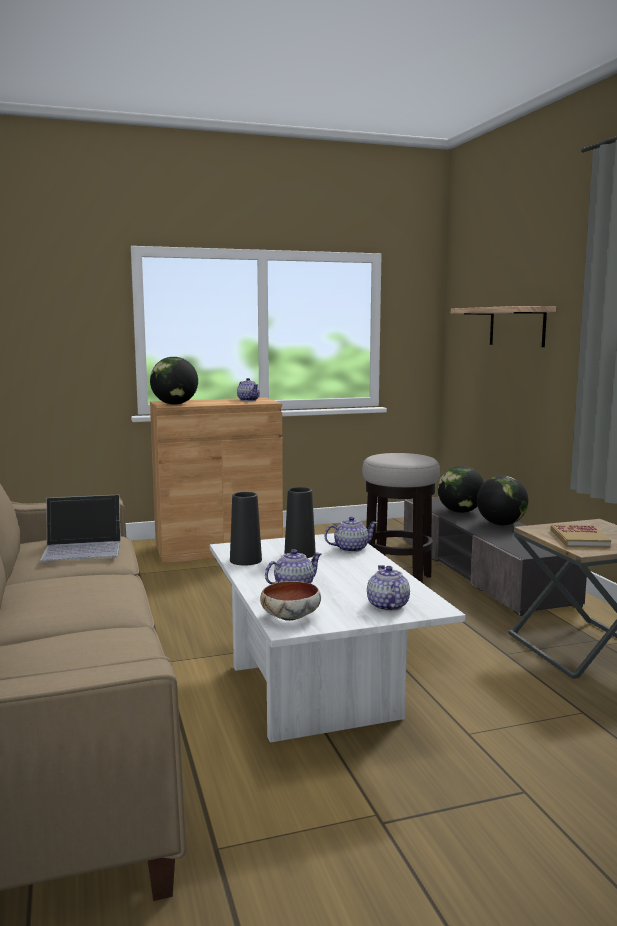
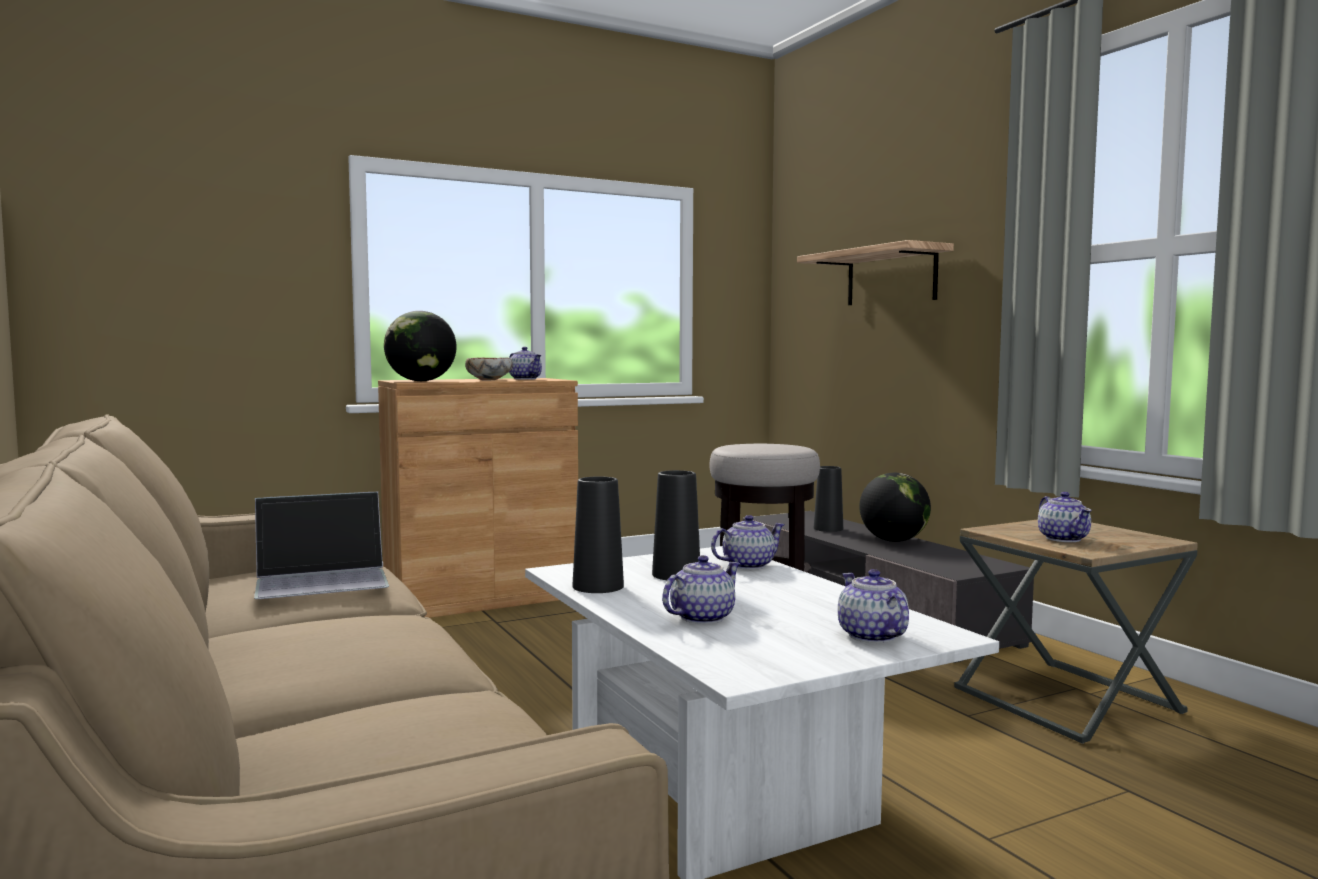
camera: 10 degrees left, 5 degrees down
bowl [260,581,321,621] -> bowl moved to [465,358,513,380]
globe [438,466,484,513] -> black vase [814,466,843,532]
book [550,524,611,548] -> teapot [1038,492,1092,542]

